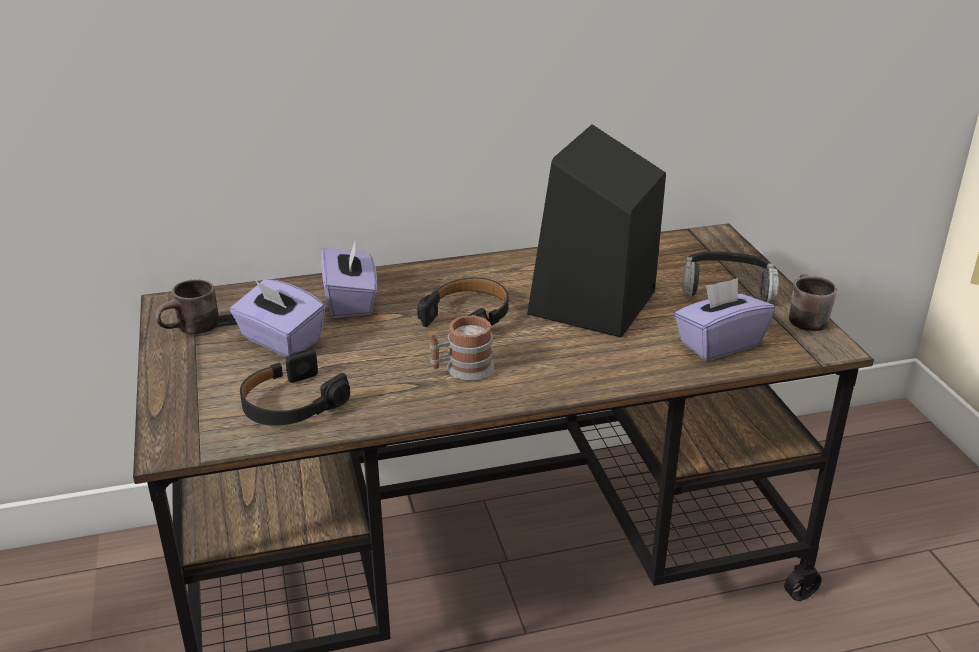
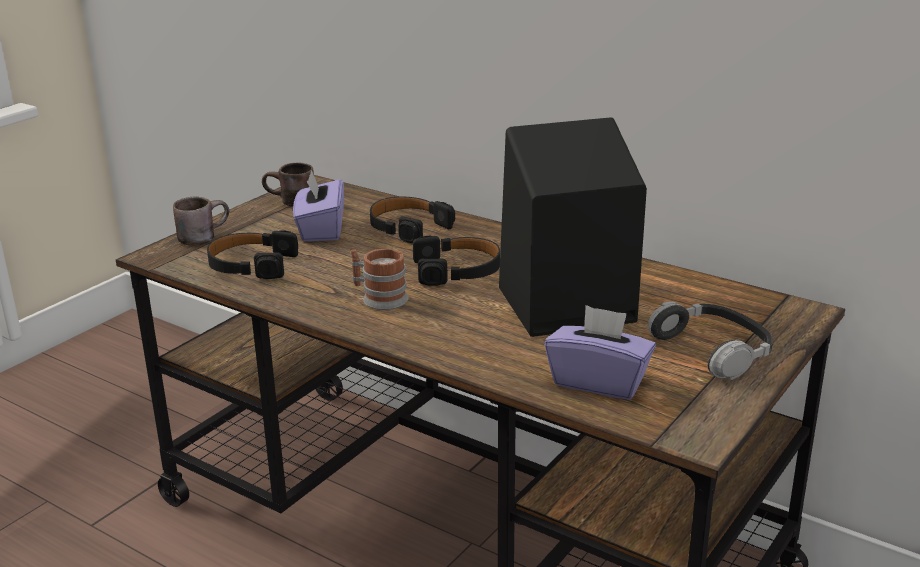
camera: 50 degrees right, 5 degrees down
purple tissue box [321,239,377,318] -> black headphones [370,197,455,243]
brown mug [789,274,837,331] -> brown mug moved to [173,197,229,246]

